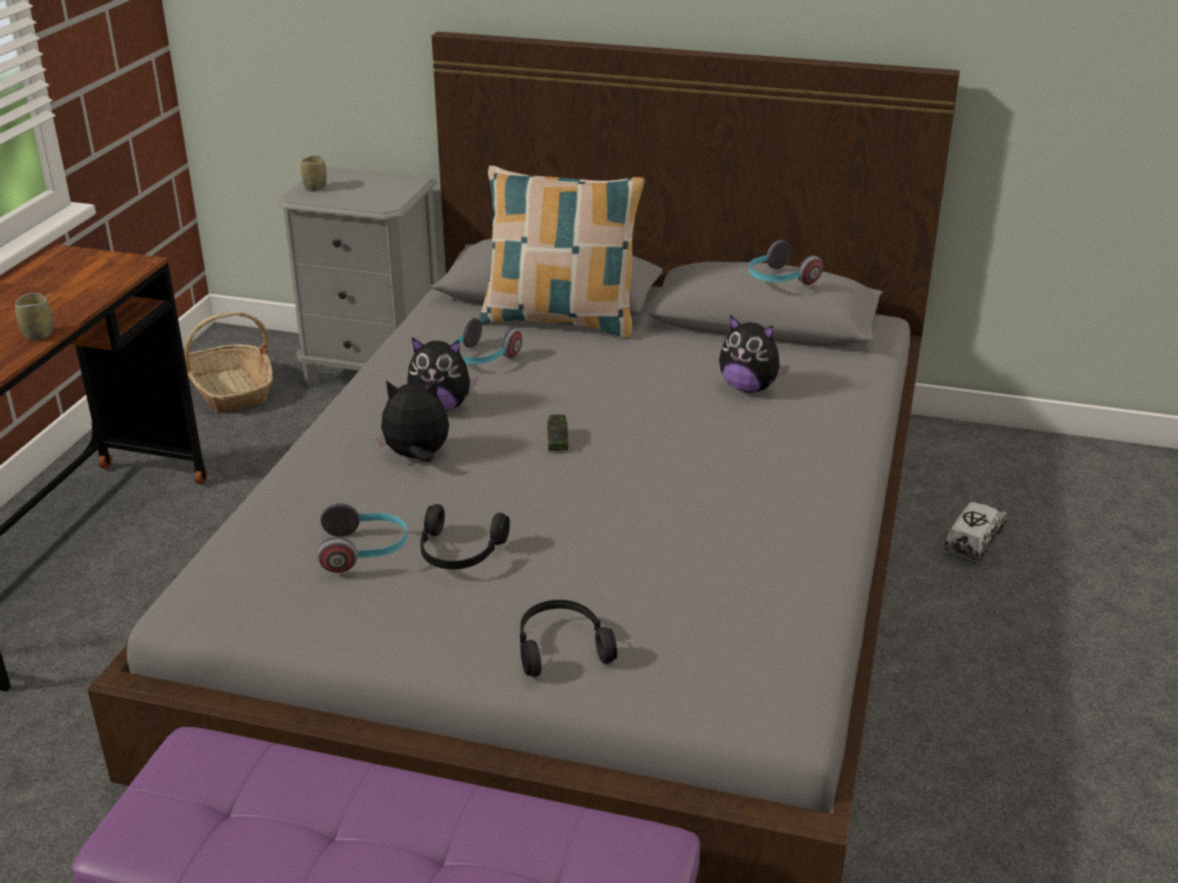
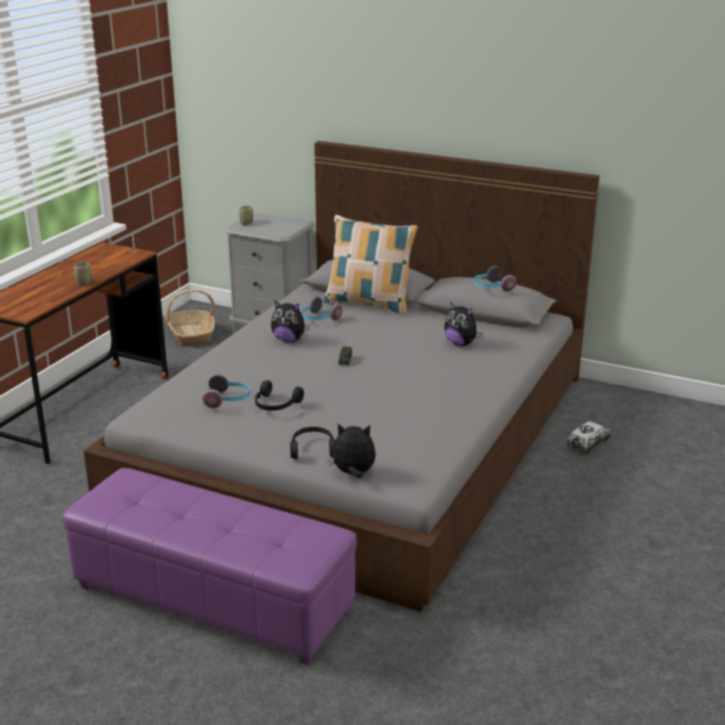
camera: 10 degrees right, 5 degrees down
plush toy [375,379,449,462] -> plush toy moved to [327,424,376,478]

